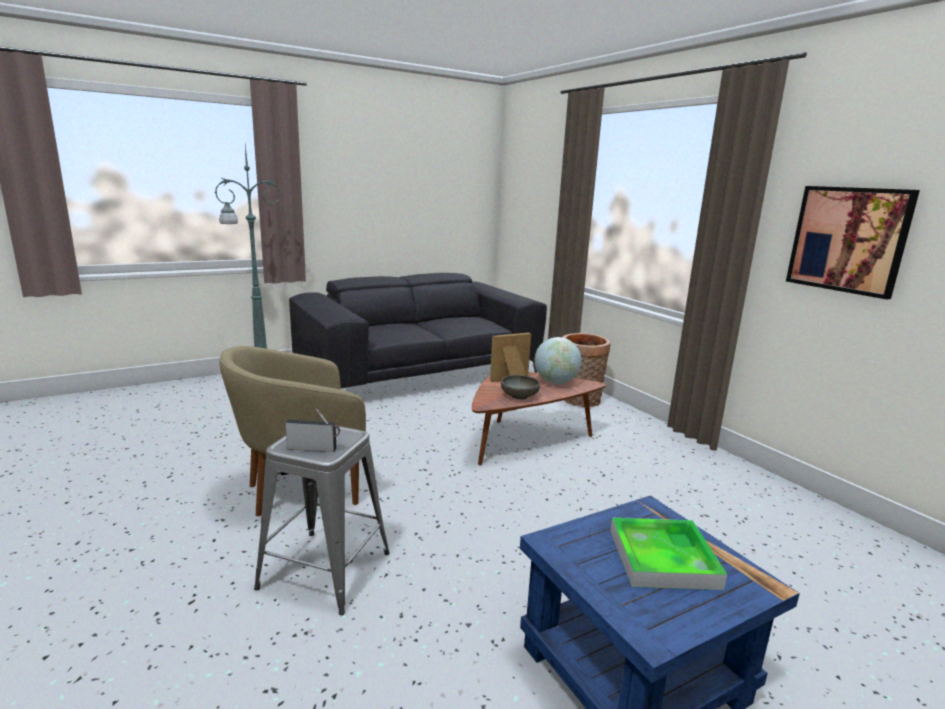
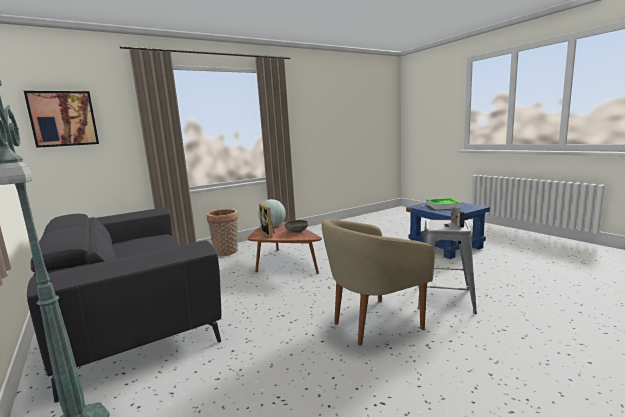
camera: 90 degrees left, 5 degrees down
beige armchair [219,346,366,516] -> beige armchair turned 90 degrees clockwise [322,219,435,345]
picture [786,186,920,300] -> picture moved to [24,91,99,148]

